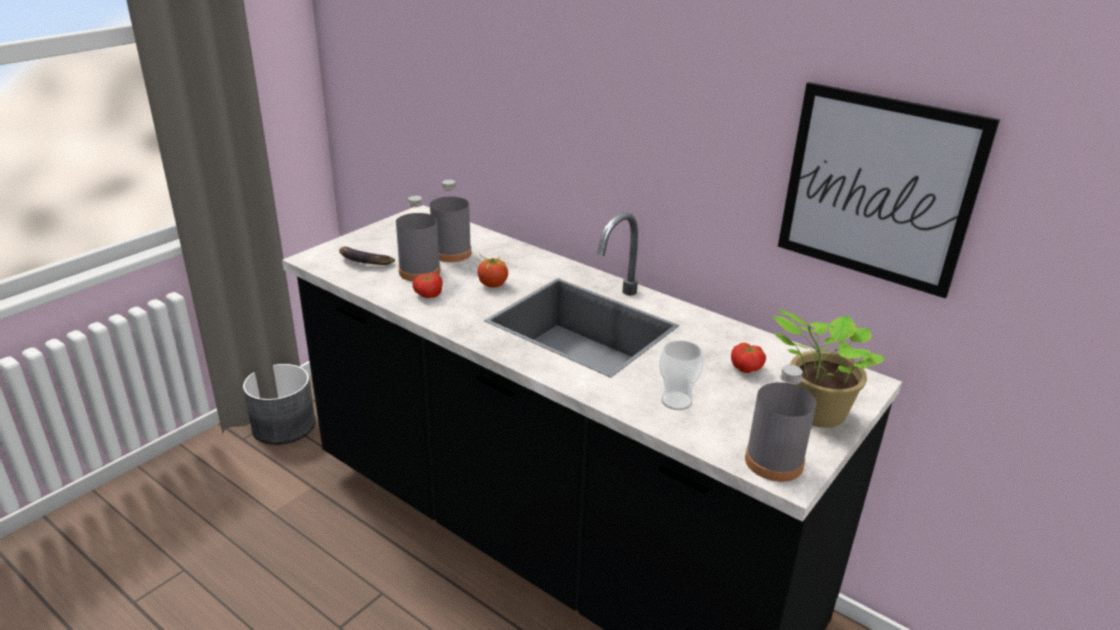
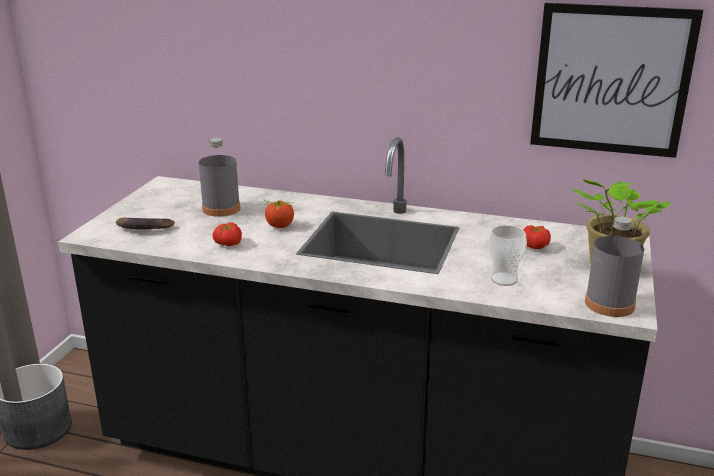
camera: 20 degrees left, 5 degrees down
grey bottle [396,196,441,281] -> none

